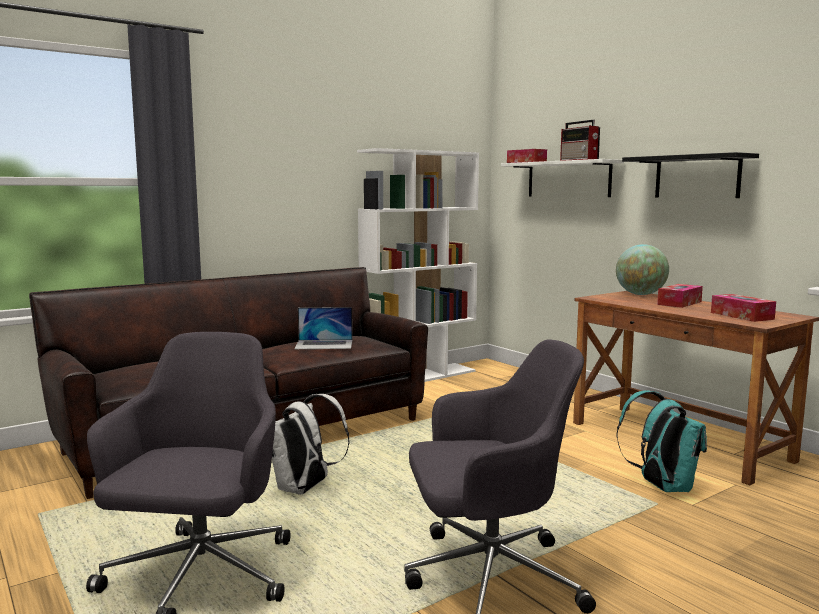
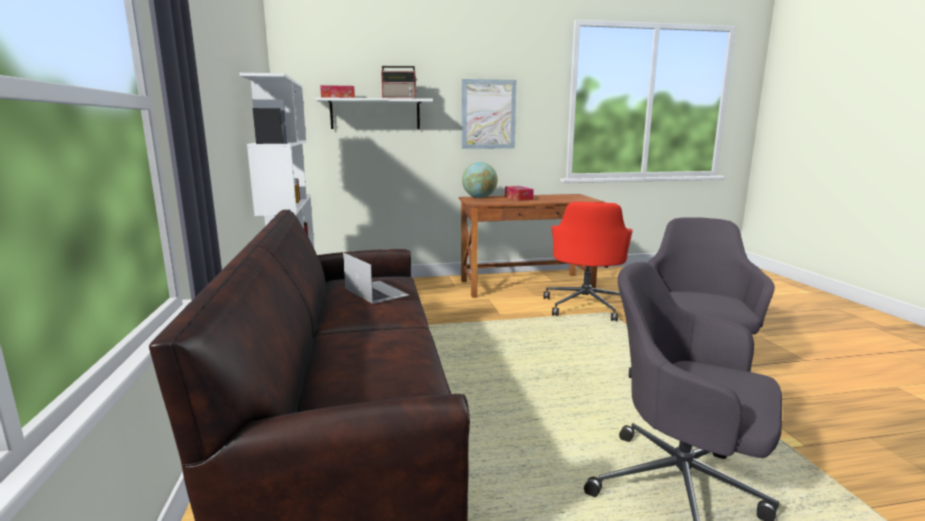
camera: 65 degrees left, 5 degrees up
white backpack [272,394,350,495] -> none
laptop [295,307,352,349] -> laptop turned 60 degrees counterclockwise [343,252,409,304]
turquoise backpack [616,390,707,492] -> red office chair [543,202,633,321]
black shelf [622,152,759,198] -> picture [462,79,516,149]
tissue box [711,294,776,322] -> none

